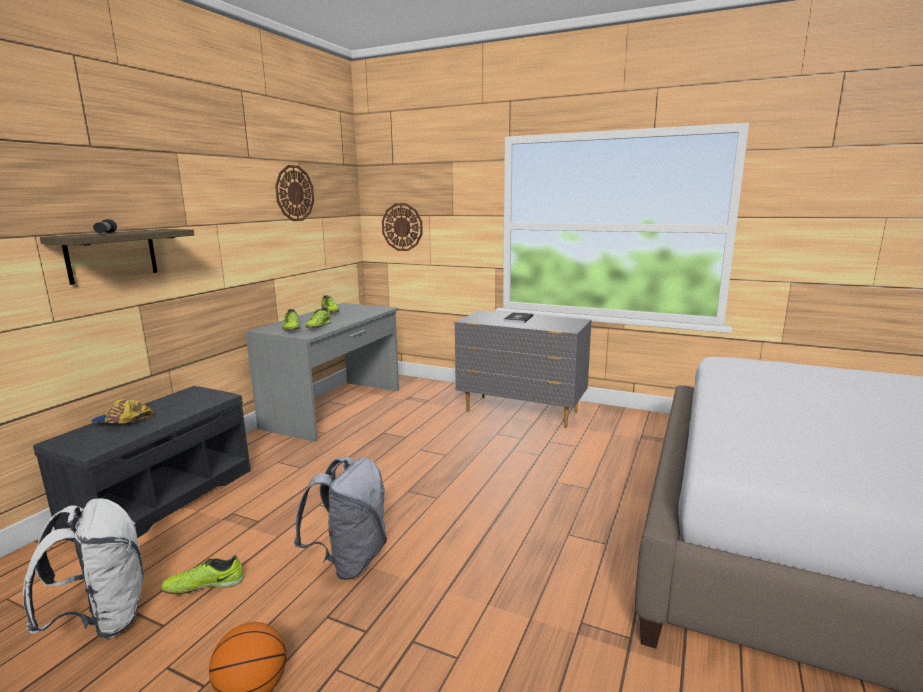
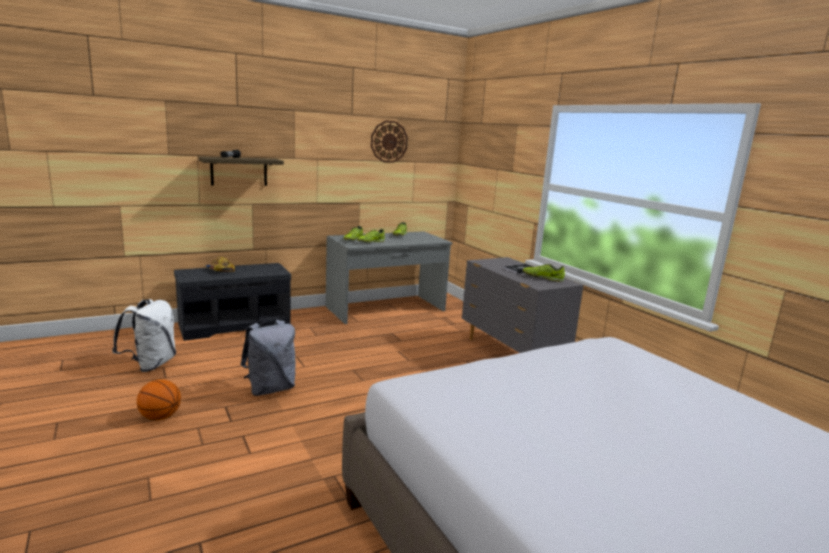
camera: 35 degrees right, 0 degrees up
shoe [161,555,244,594] -> shoe moved to [523,264,565,282]
wall clock [382,203,423,251] -> none

